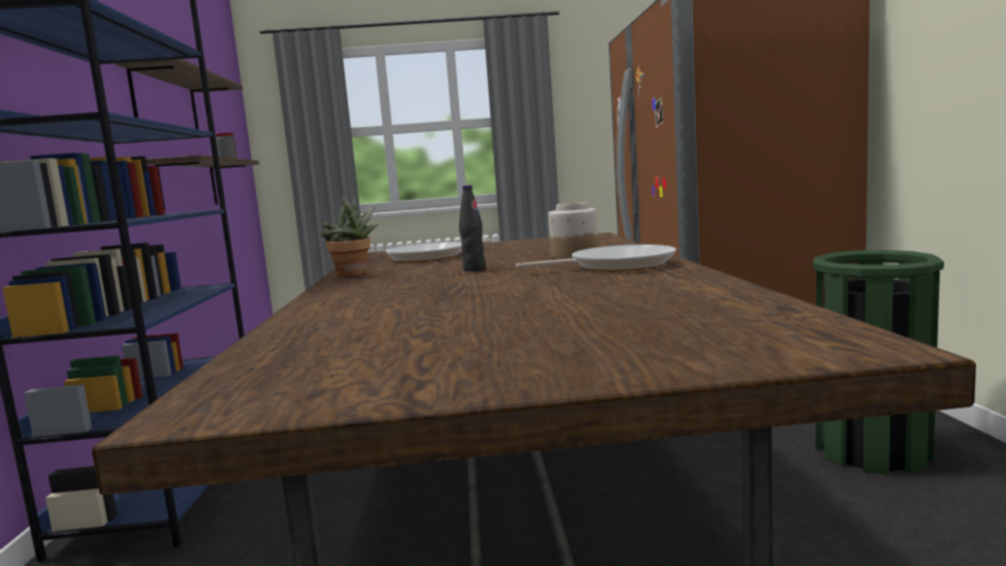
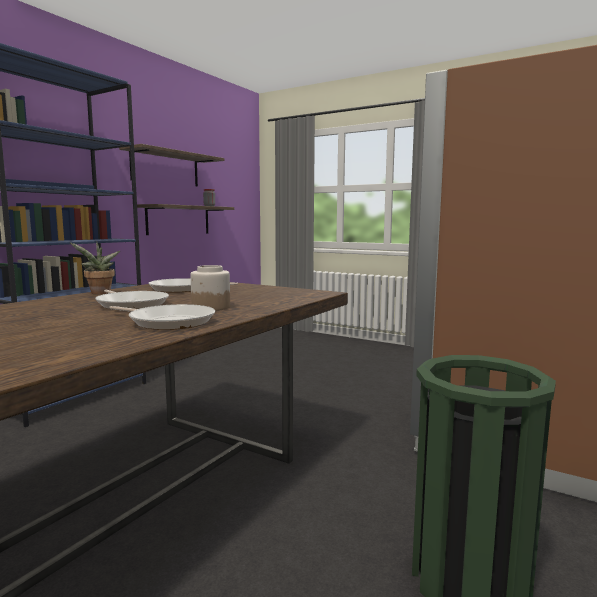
camera: 35 degrees right, 0 degrees up
black bottle [459,185,486,272] -> frying pan [95,290,169,310]

